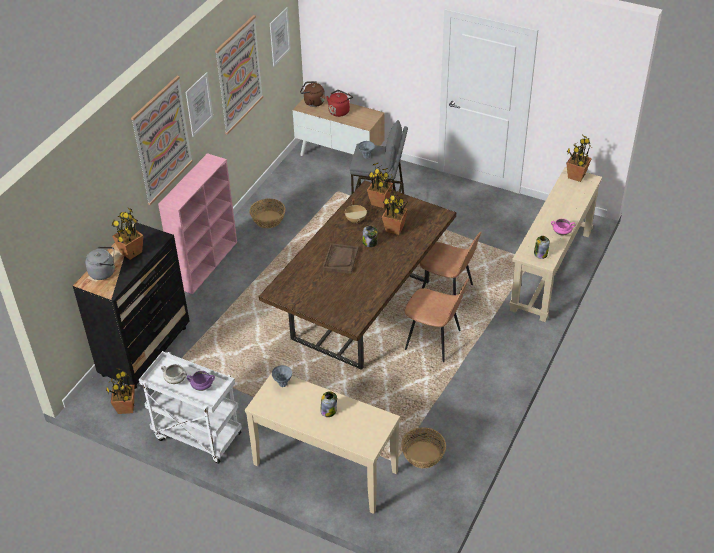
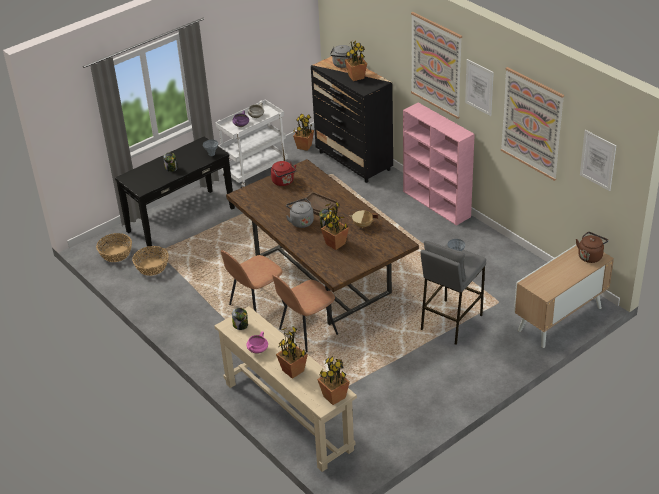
camera: 115 degrees right, 5 degrees down
beige console table [245,373,400,514] -> black console table [115,137,235,250]
basket [249,199,285,228] -> basket moved to [96,233,132,262]
red kettle [326,90,353,117] -> red kettle moved to [271,161,296,186]
potted plant [367,163,393,208] -> potted plant moved to [276,326,308,379]
none -> grey kettle [286,198,314,228]

